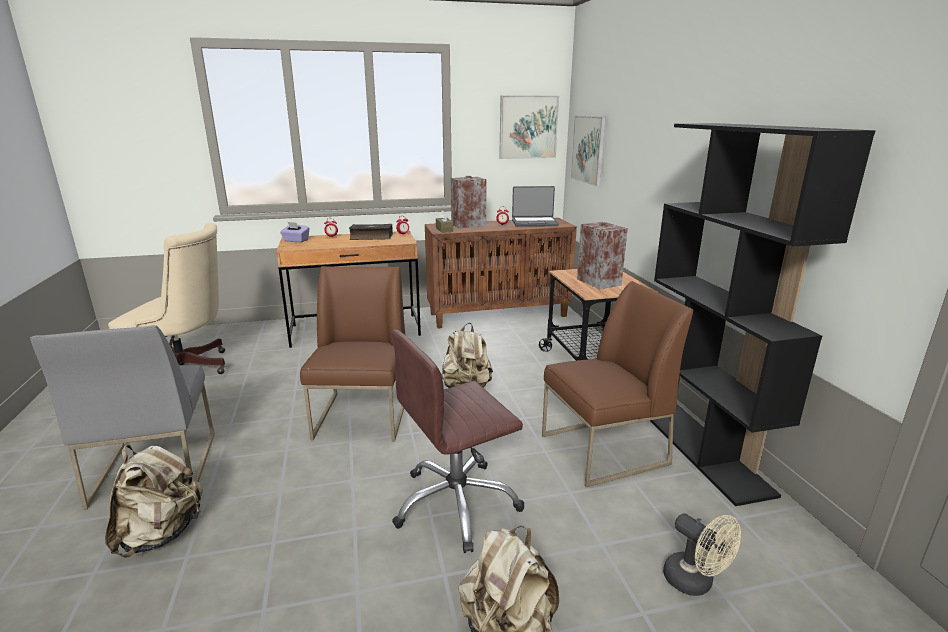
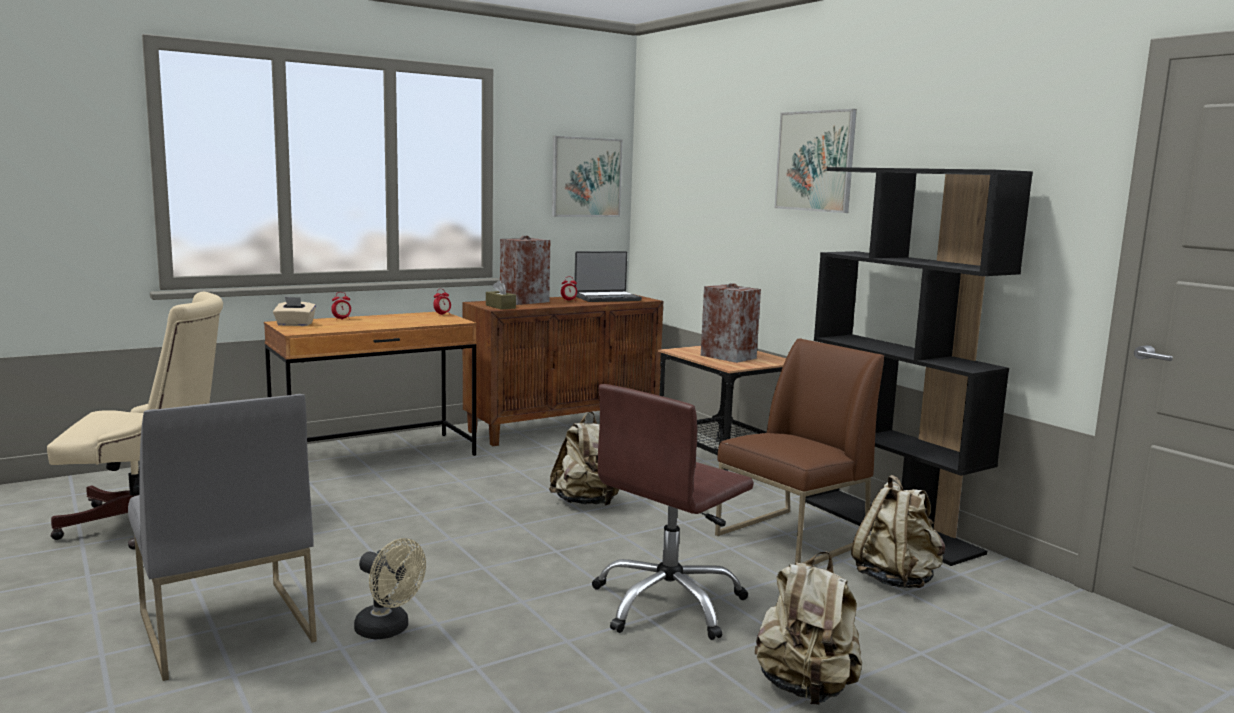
camera: 20 degrees left, 10 degrees down
beige backpack [105,444,202,558] -> beige backpack moved to [851,475,945,588]
purple tissue box [280,222,310,243] -> beige tissue box [273,297,316,326]
brown chair [300,266,405,441] -> none
book [349,224,393,240] -> none
picture [571,116,606,186] -> picture moved to [774,109,857,213]
beige fan [663,513,741,596] -> beige fan moved to [354,538,426,639]

